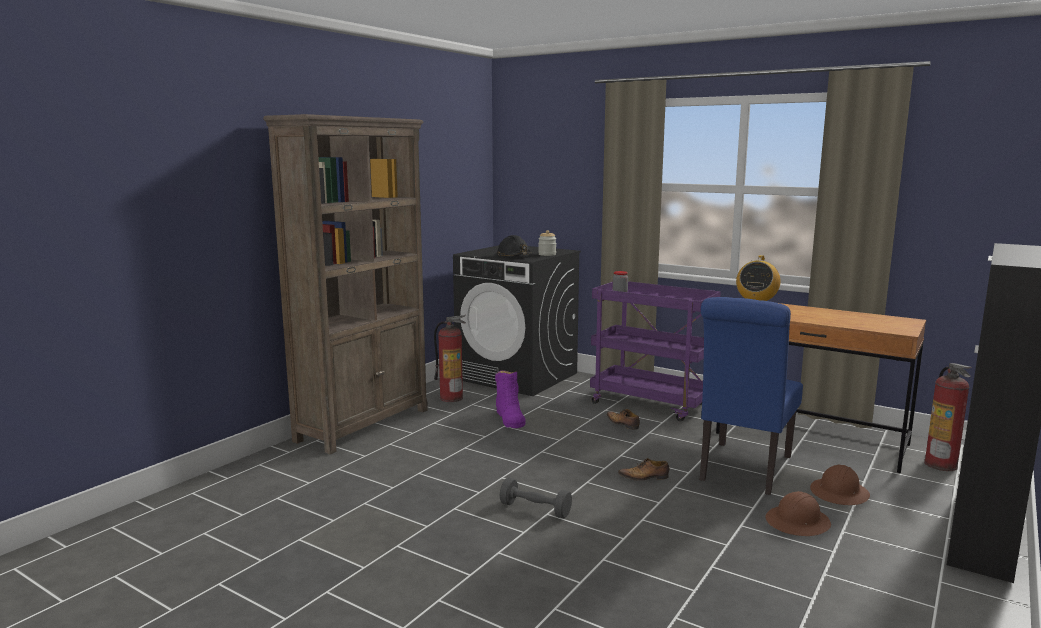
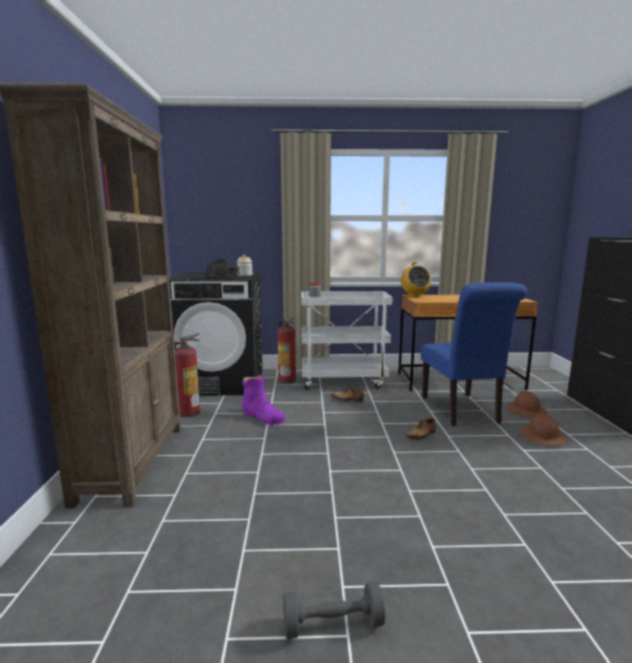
camera: 35 degrees left, 0 degrees up
grey dumbbell [500,477,572,518] -> grey dumbbell moved to [283,582,386,639]
purple cart [590,281,721,421] -> white cart [301,291,392,390]
fire extinguisher [924,363,972,471] -> fire extinguisher moved to [277,318,296,384]

